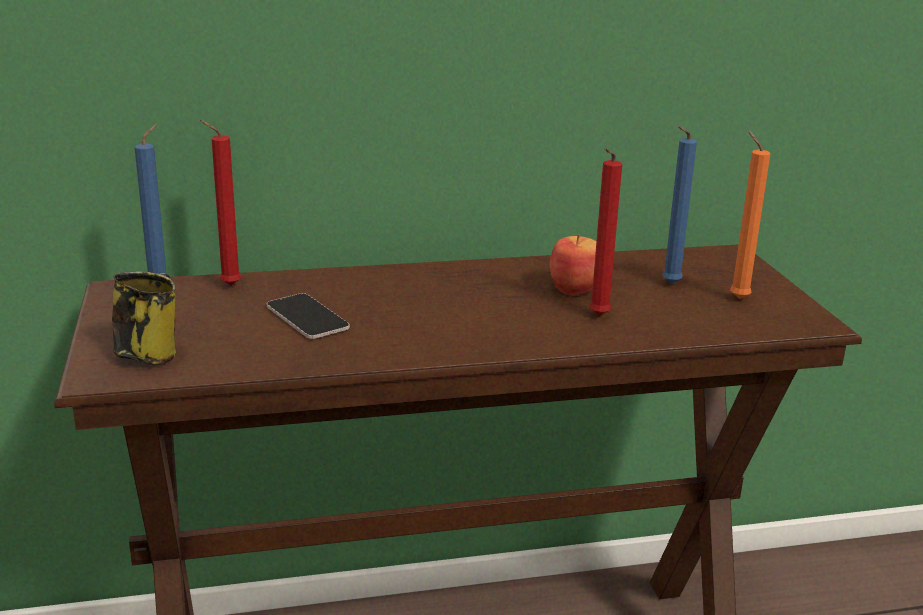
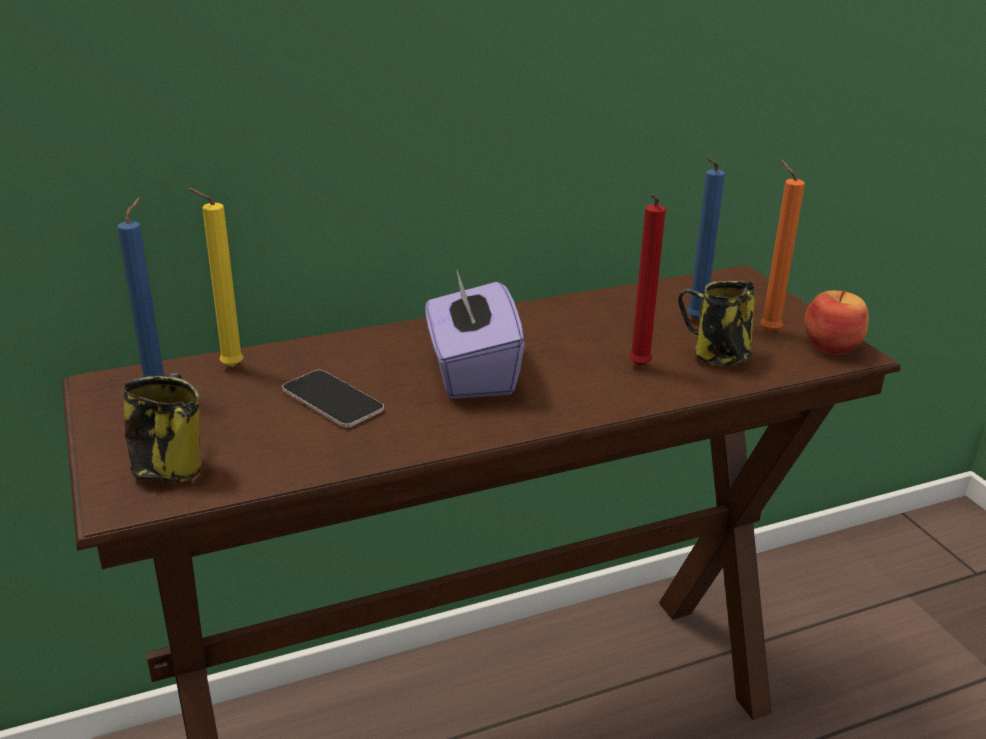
camera: 10 degrees left, 5 degrees up
red candle [200,120,241,286] -> yellow candle [188,188,244,367]
apple [550,234,597,295] -> apple moved to [804,290,869,356]
none -> purple tissue box [425,270,525,399]
none -> mug [678,280,754,366]

